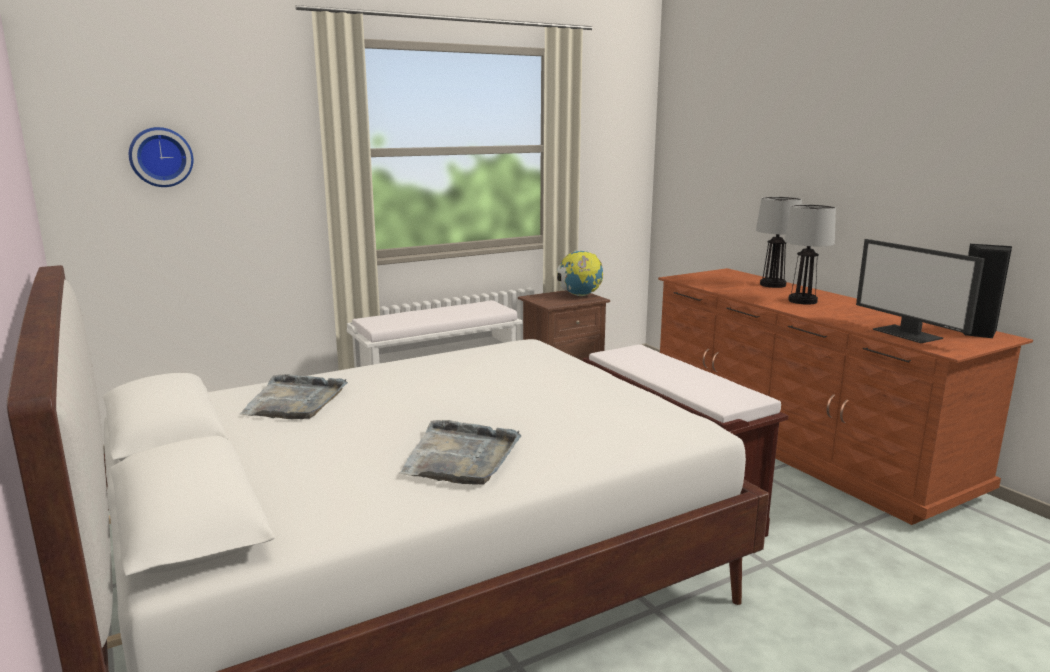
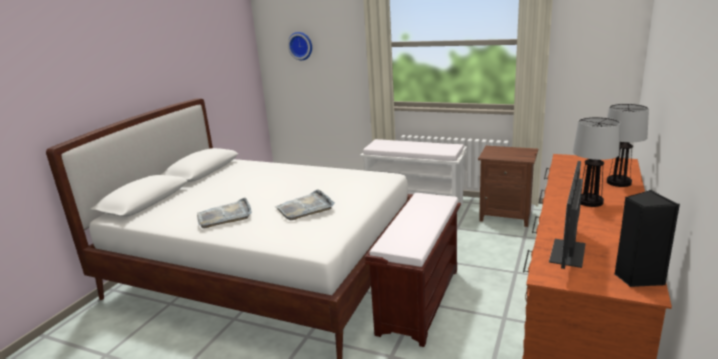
camera: 55 degrees right, 5 degrees up
grey tray [240,374,348,419] -> grey tray moved to [275,189,335,221]
globe [557,251,603,296] -> none

